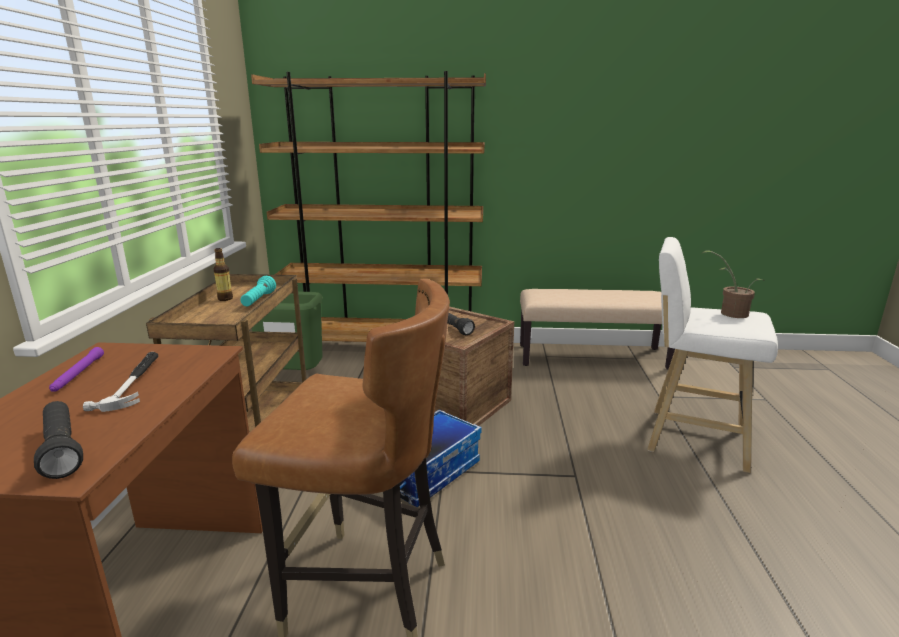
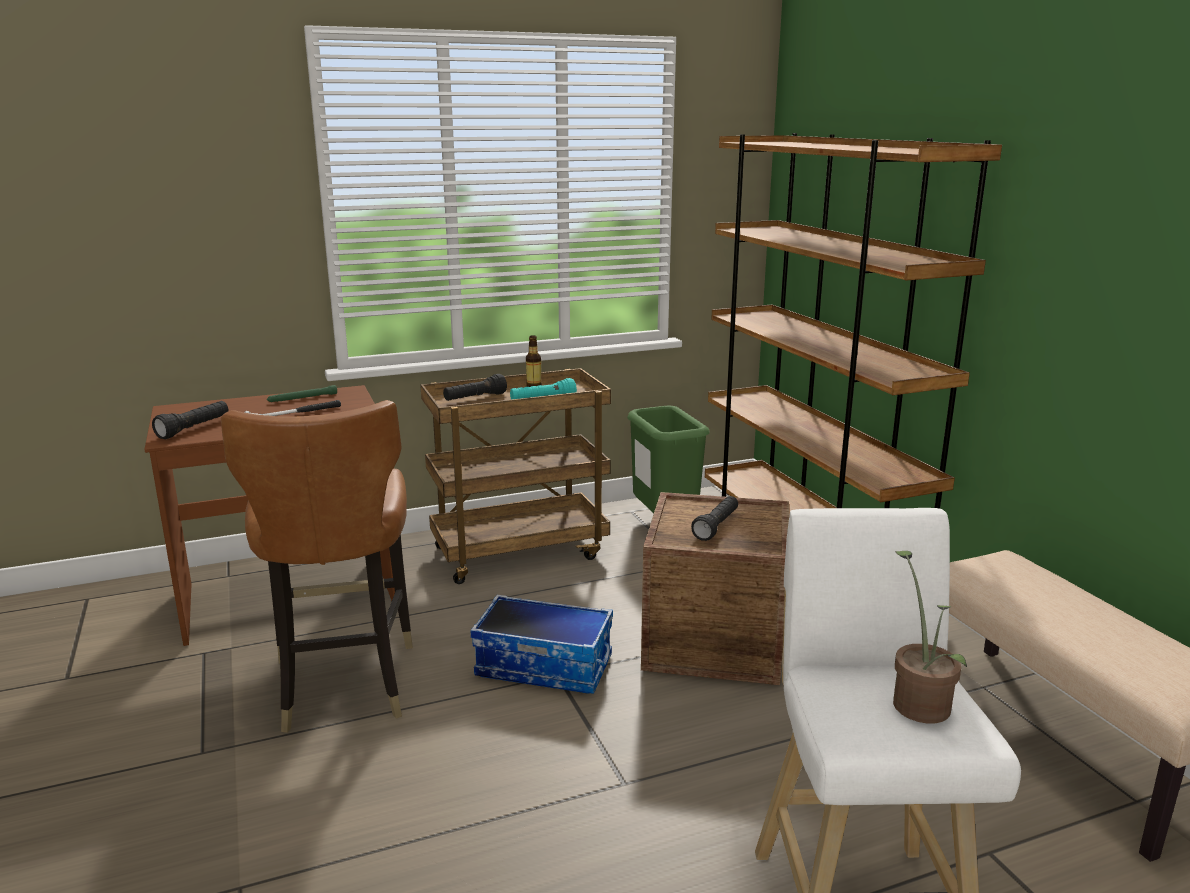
camera: 65 degrees right, 0 degrees up
purple flashlight [49,347,104,392] -> green flashlight [267,385,337,402]
none -> black flashlight [443,374,507,401]

